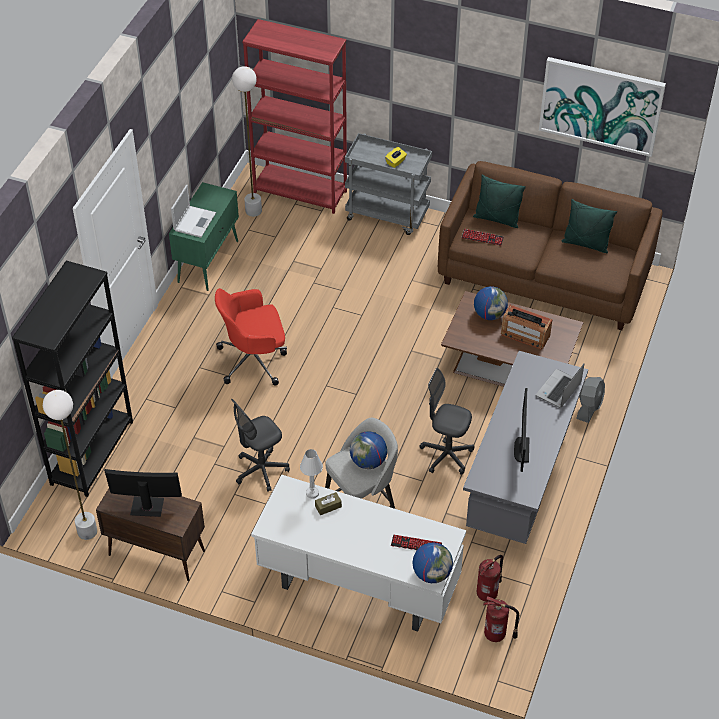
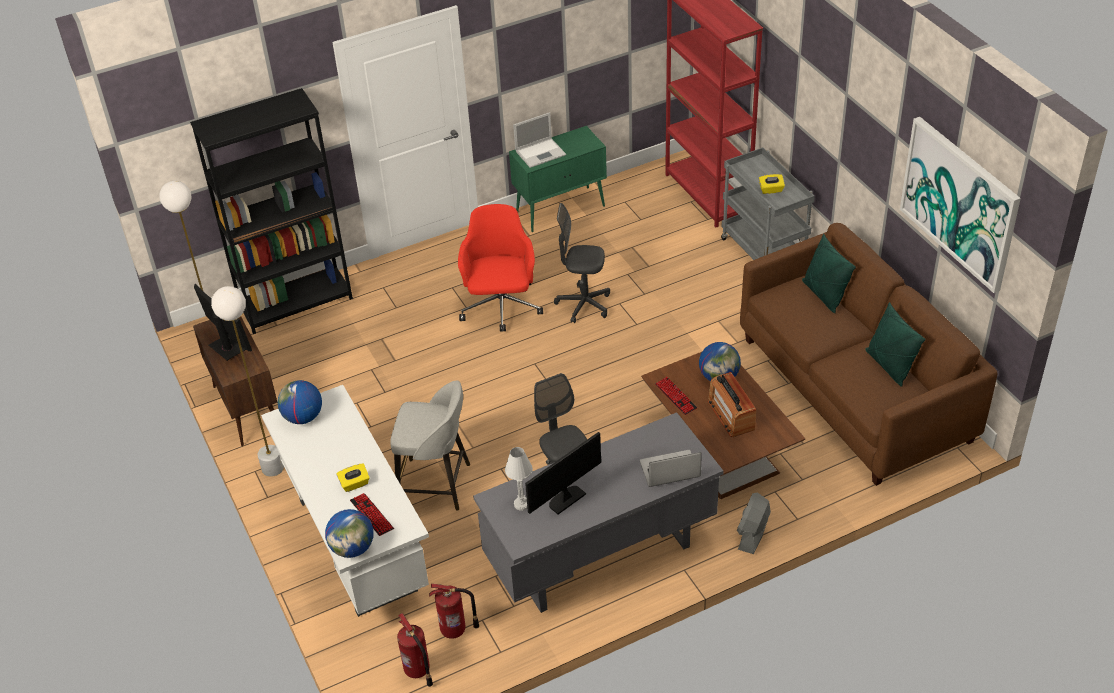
camera: 45 degrees right, 5 degrees down
red office chair [215,288,287,385] -> red office chair turned 60 degrees clockwise [458,204,543,332]
grey office chair [231,399,290,492] -> grey office chair moved to [554,203,610,323]
white floor lamp [232,66,262,217] -> white floor lamp moved to [211,286,284,477]
white table lamp [300,449,323,499] -> white table lamp moved to [505,447,533,511]
brown tissue box [315,492,342,515] -> none
globe [350,431,387,469] -> globe moved to [277,380,322,424]
keyboard [462,229,504,246] -> keyboard moved to [655,377,698,415]
grey fan [576,377,605,423] -> grey fan turned 135 degrees clockwise [737,492,771,554]
none -> yellow tissue box [336,464,370,492]

